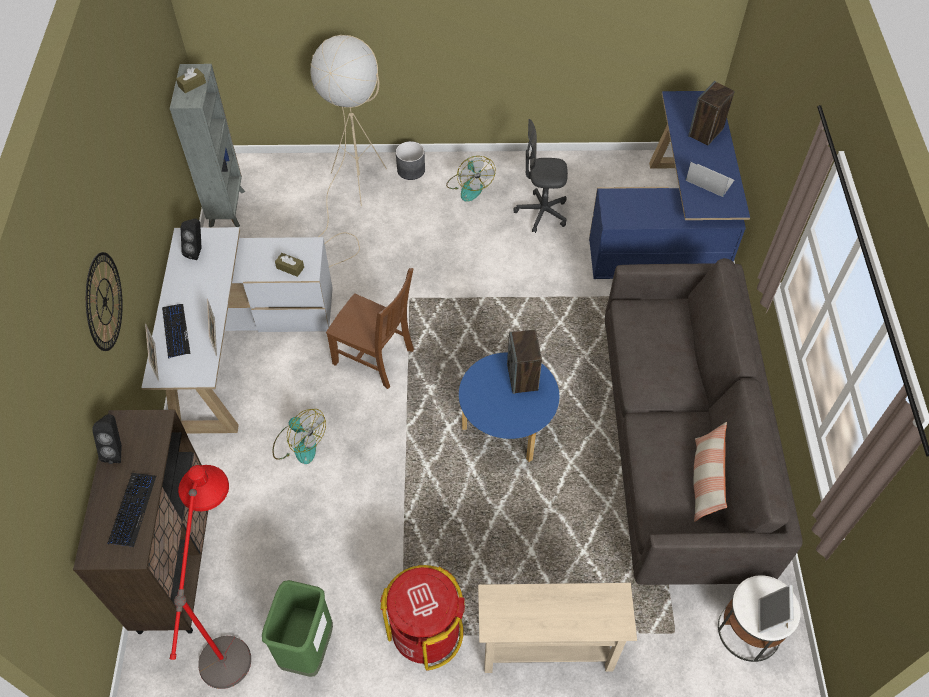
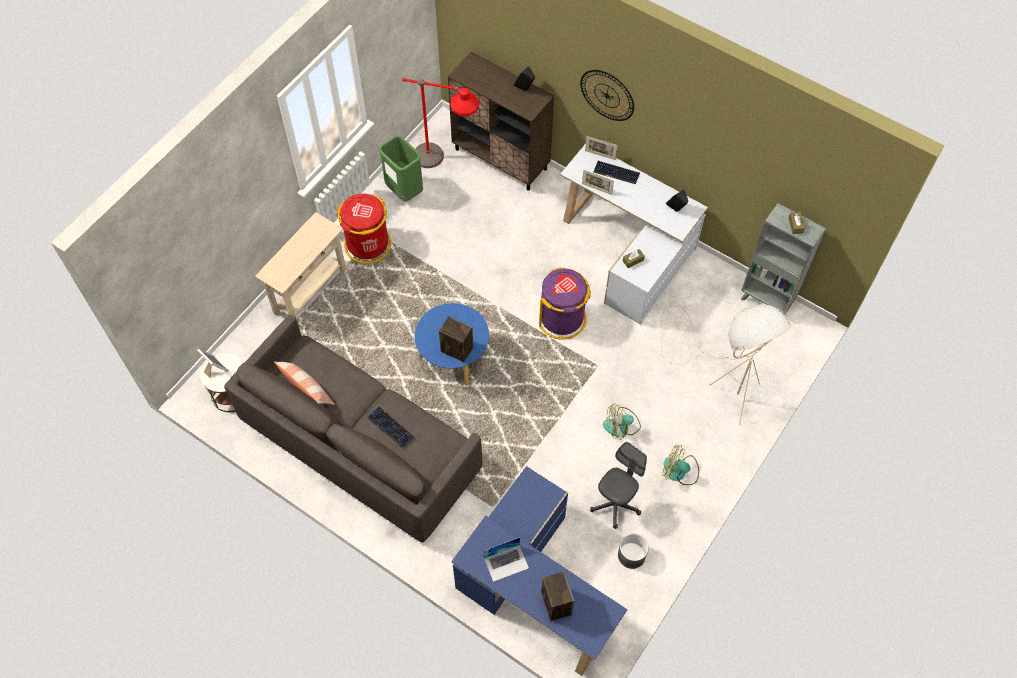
camera: 125 degrees right, 5 degrees up
keyboard [107,473,156,547] -> keyboard moved to [367,406,414,447]
fan [273,409,326,464] -> fan moved to [603,404,641,440]
brown chair [326,268,414,389] -> purple trash can [539,267,591,340]
grey planter [396,141,425,180] -> grey planter moved to [618,533,648,569]

